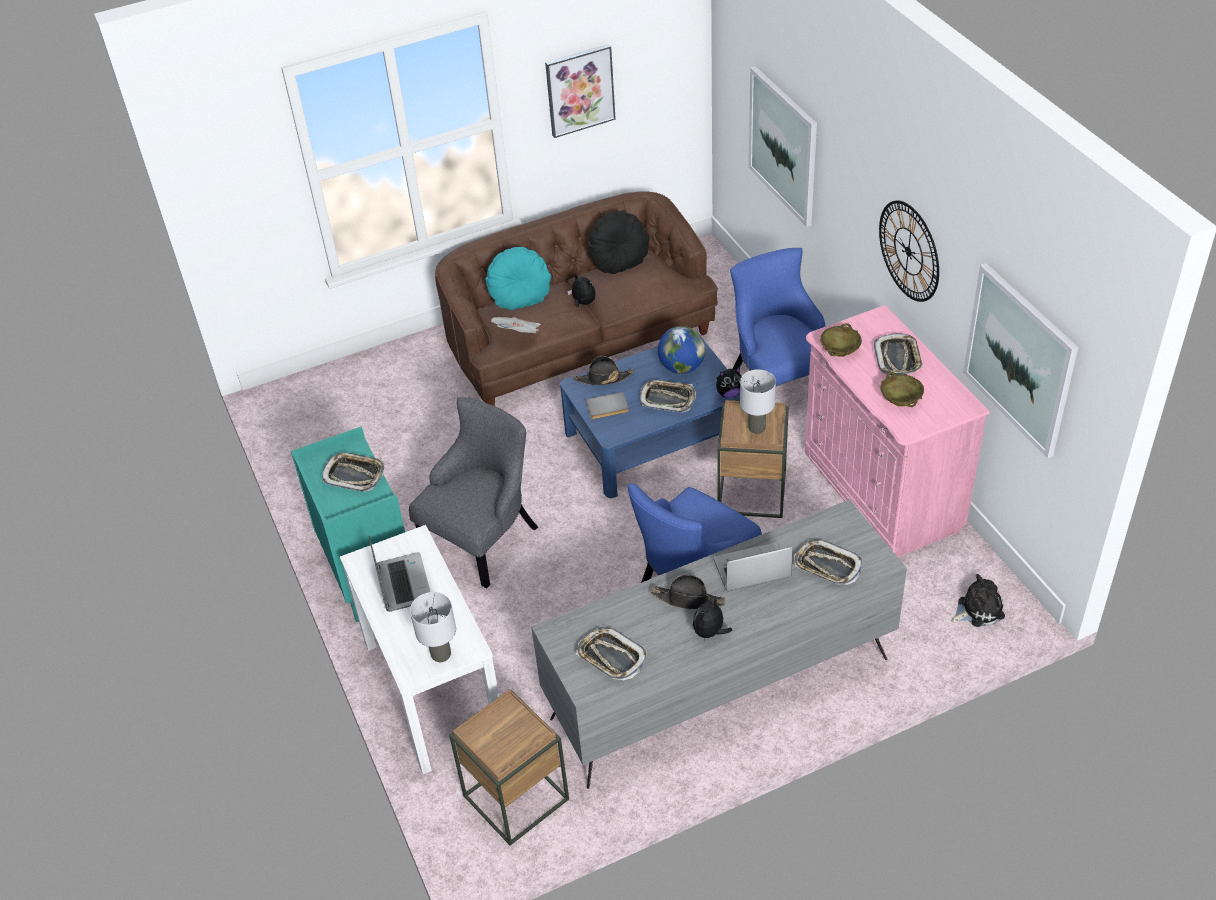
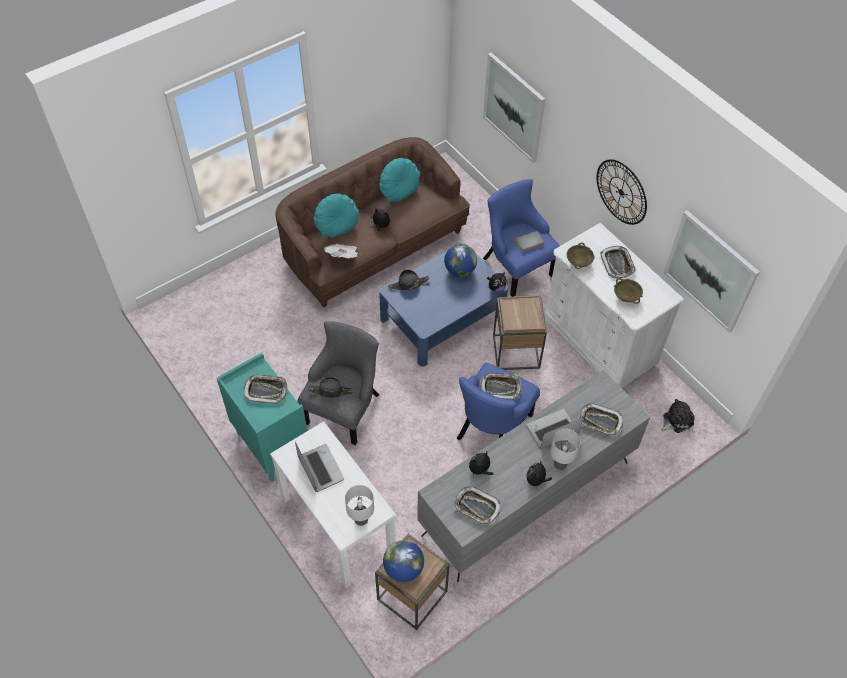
camera: 15 degrees left, 10 degrees up
picture [545,44,616,138] -> none
grey book [586,392,629,419] -> grey book moved to [514,231,544,252]
black pillow [588,211,650,274] -> turquoise pillow [379,158,420,202]
tray [640,380,696,413] -> tray moved to [480,373,522,400]
black hat [651,575,725,609] -> black hat moved to [308,377,354,398]
white table lamp [740,369,776,434] -> white table lamp moved to [550,429,581,470]
pink dresser [805,305,990,557] -> white dresser [545,223,684,388]
none -> globe [383,540,424,582]
none -> plush toy [469,452,493,478]

